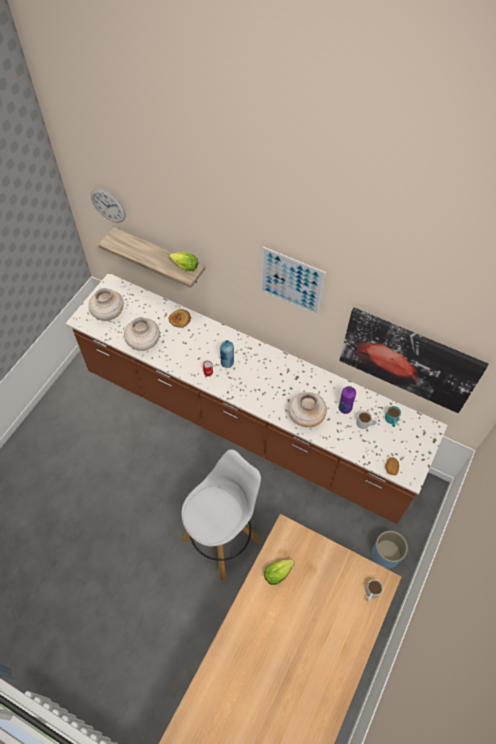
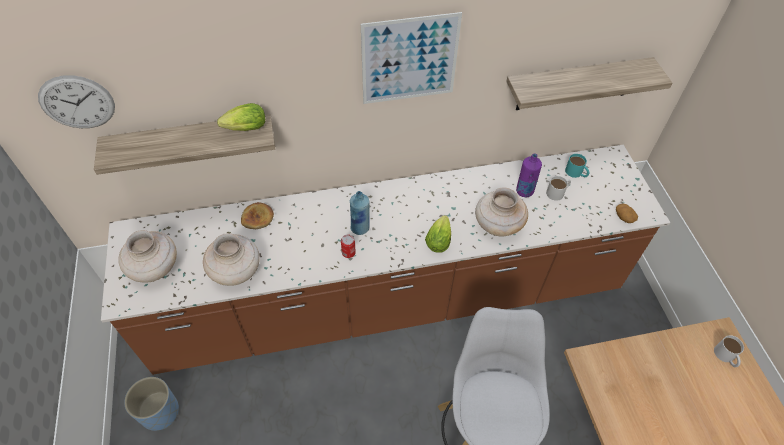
camera: 40 degrees left, 5 degrees down
lettuce [264,559,295,585] -> lettuce moved to [425,215,451,252]
picture [339,308,488,413] -> shelf [506,57,672,110]
blue planter [372,531,408,569] -> blue planter moved to [124,377,179,431]

